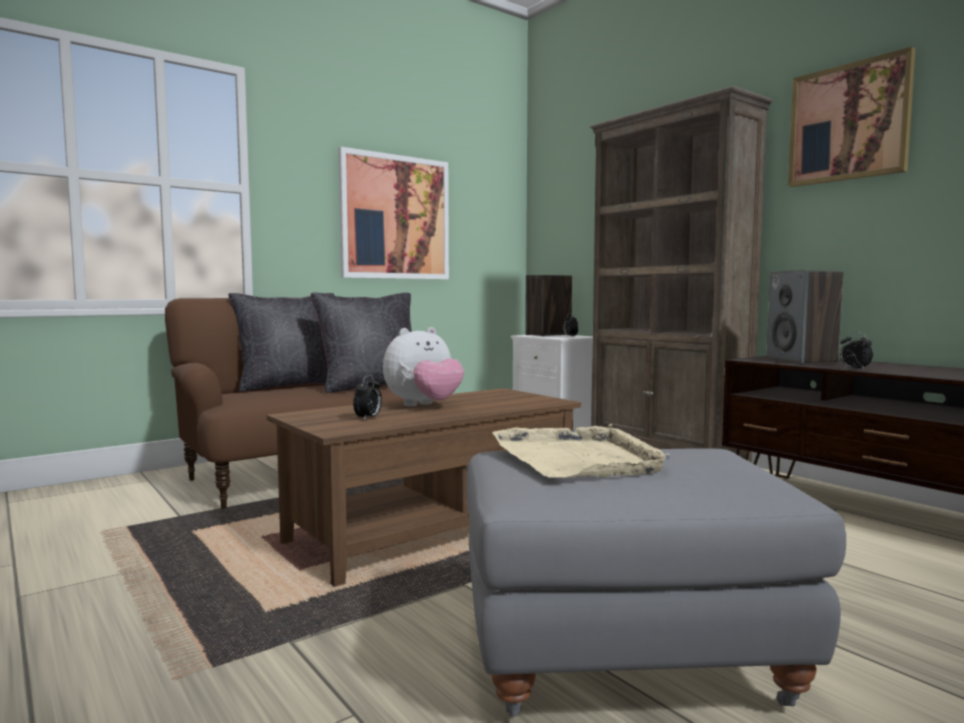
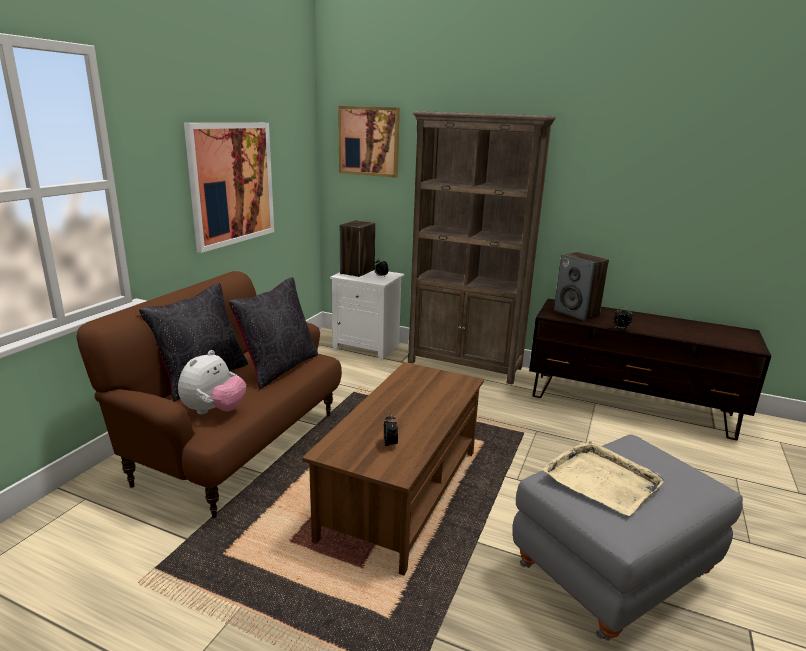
camera: 30 degrees left, 15 degrees up
plush toy [383,327,464,406] -> plush toy moved to [178,350,246,415]
picture [788,47,915,187] -> picture moved to [338,106,400,178]

